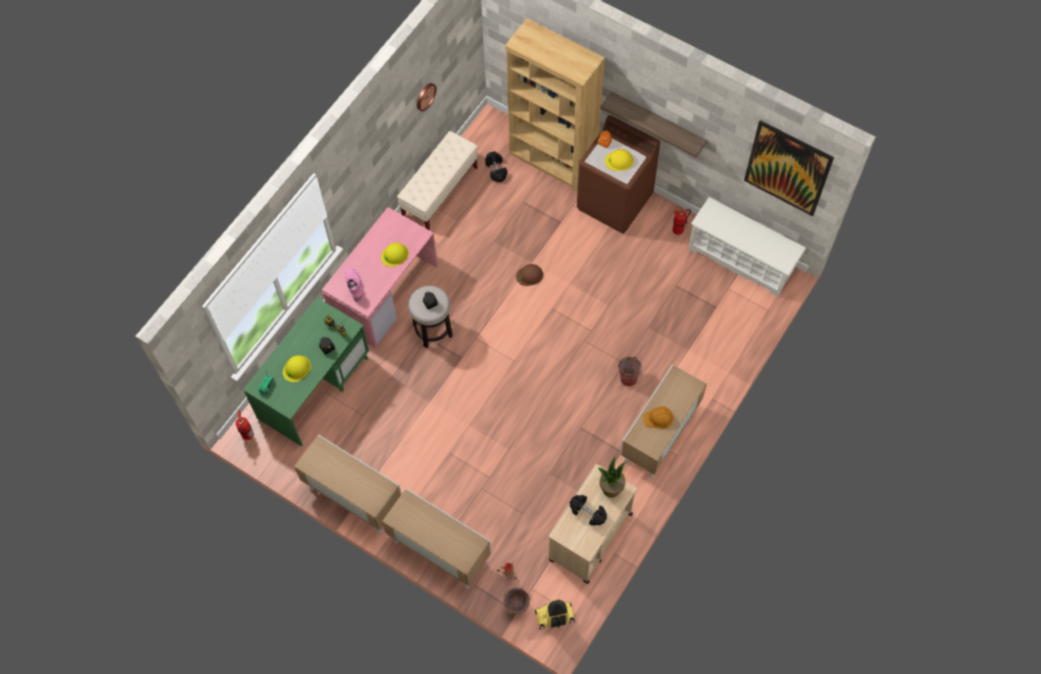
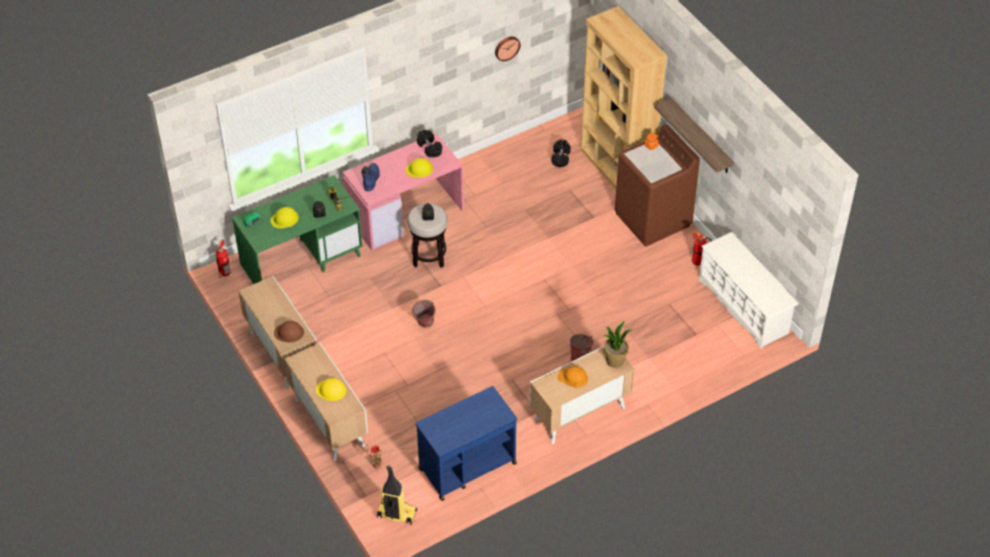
camera: 25 degrees right, 15 degrees down
pink boot [345,268,363,302] -> blue boot [361,163,380,191]
beige bench [397,131,478,230] -> none
bucket [503,587,530,614] -> bucket moved to [411,300,435,328]
brown hard hat [516,264,543,286] -> brown hard hat moved to [274,321,304,343]
beige cart [548,464,637,584] -> blue cart [416,386,517,501]
black dumbbell [569,495,607,526] -> black dumbbell moved to [417,130,442,158]
potted plant [598,457,626,498] -> potted plant moved to [604,321,633,368]
yellow hard hat [605,149,634,171] -> yellow hard hat moved to [316,378,346,401]
picture [744,120,834,216] -> none

